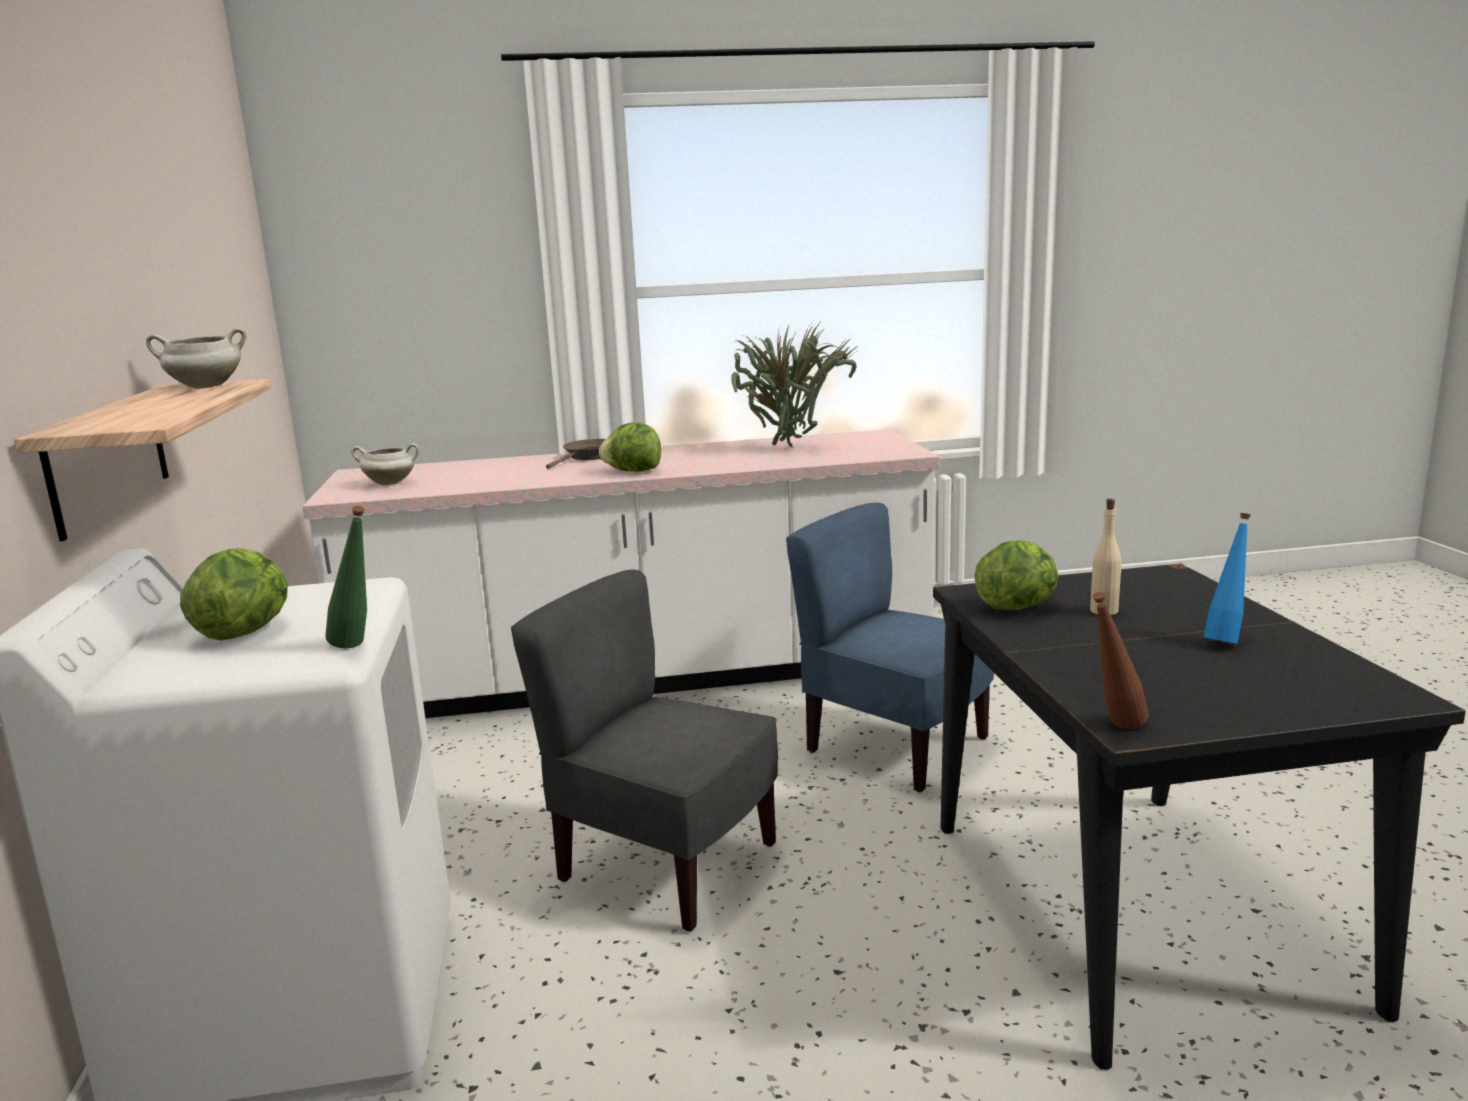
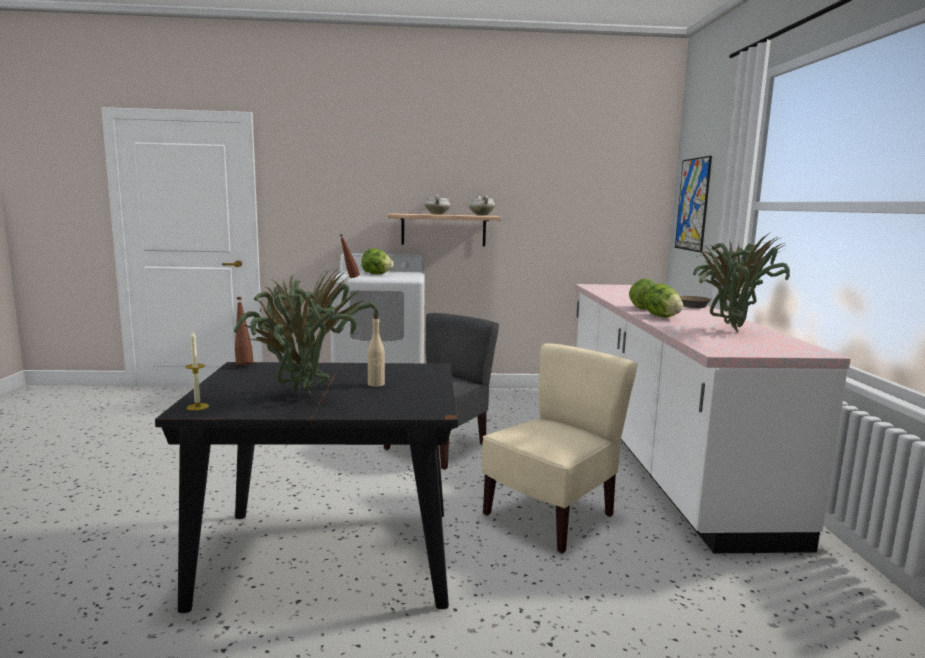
camera: 95 degrees right, 5 degrees down
green bottle [325,506,367,649] -> brown bottle [339,234,360,278]
white cooking pot [351,443,419,486] -> white cooking pot moved to [424,195,451,215]
blue chair [786,503,994,792] -> beige chair [482,343,638,553]
lettuce [975,541,1058,610] -> lettuce moved to [644,283,683,318]
blue bottle [1204,513,1251,644] -> potted plant [234,269,378,395]
none -> candle [185,332,209,411]
none -> picture [675,156,712,252]

